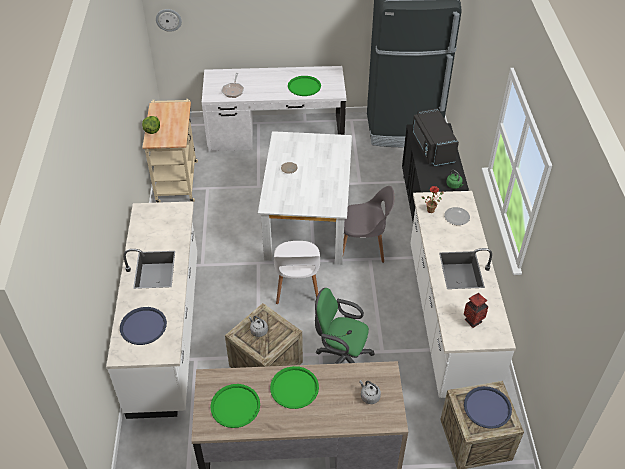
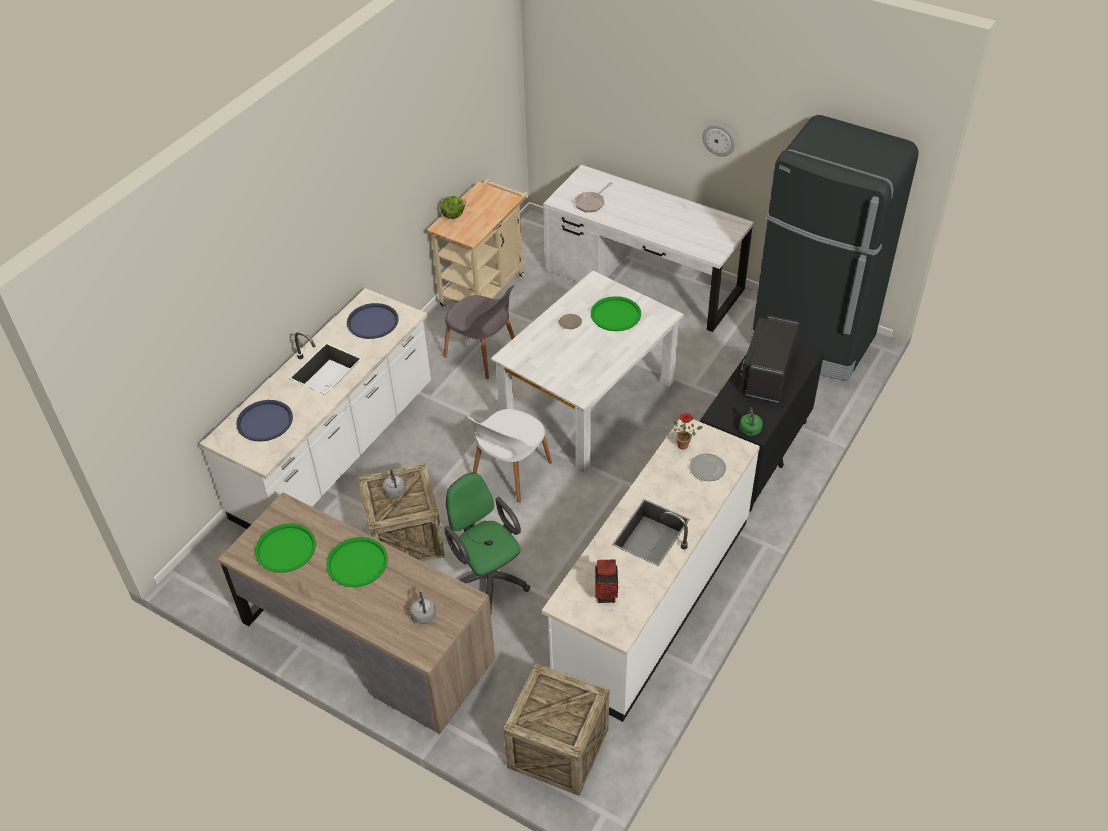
camera: 35 degrees right, 0 degrees up
wall clock [156,9,182,32] -> wall clock moved to [702,124,735,157]
green tray [288,76,321,96] -> green tray moved to [591,296,641,331]
grey chair [343,186,395,263] -> grey chair moved to [443,285,515,379]
blue tray [464,386,512,429] -> blue tray moved to [347,303,398,339]

